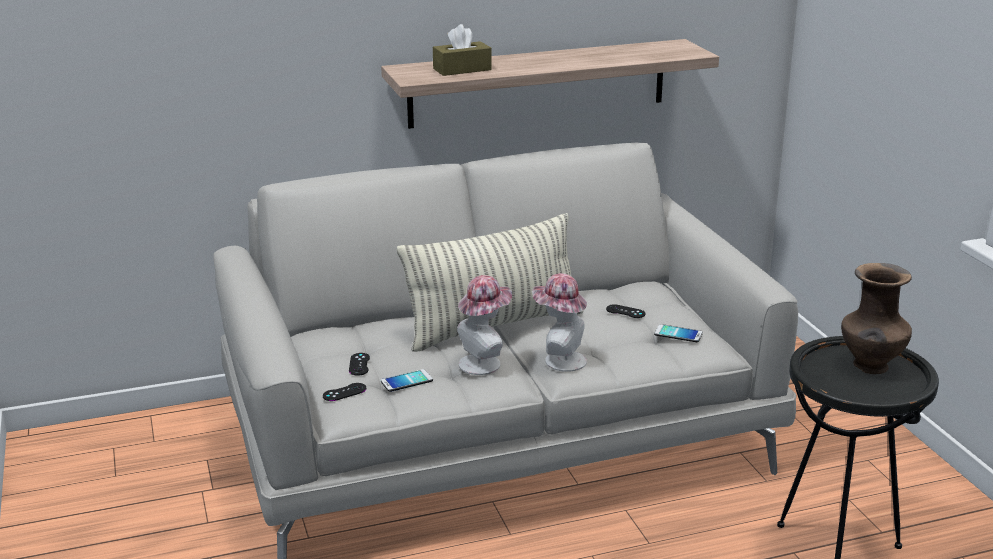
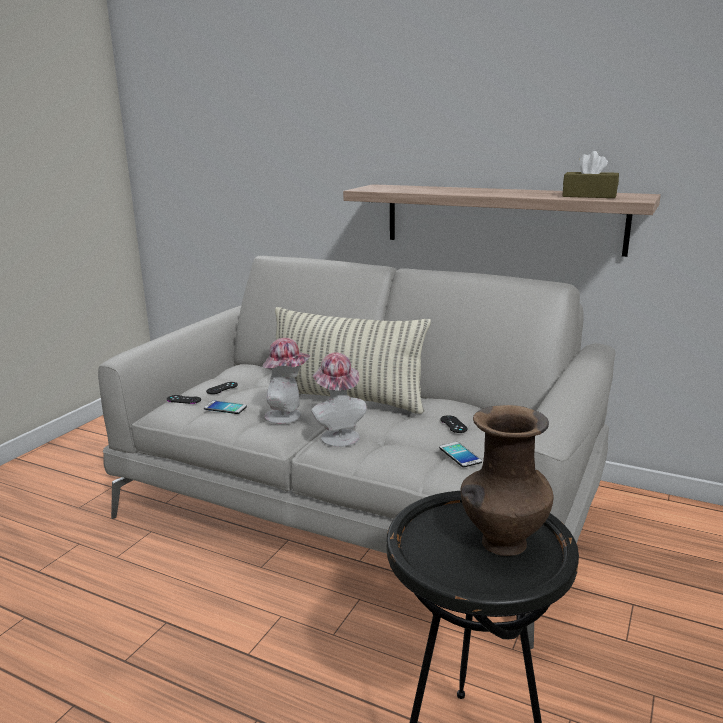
camera: 45 degrees right, 5 degrees down
brown tissue box [433,24,492,76] -> brown tissue box moved to [562,151,619,198]

